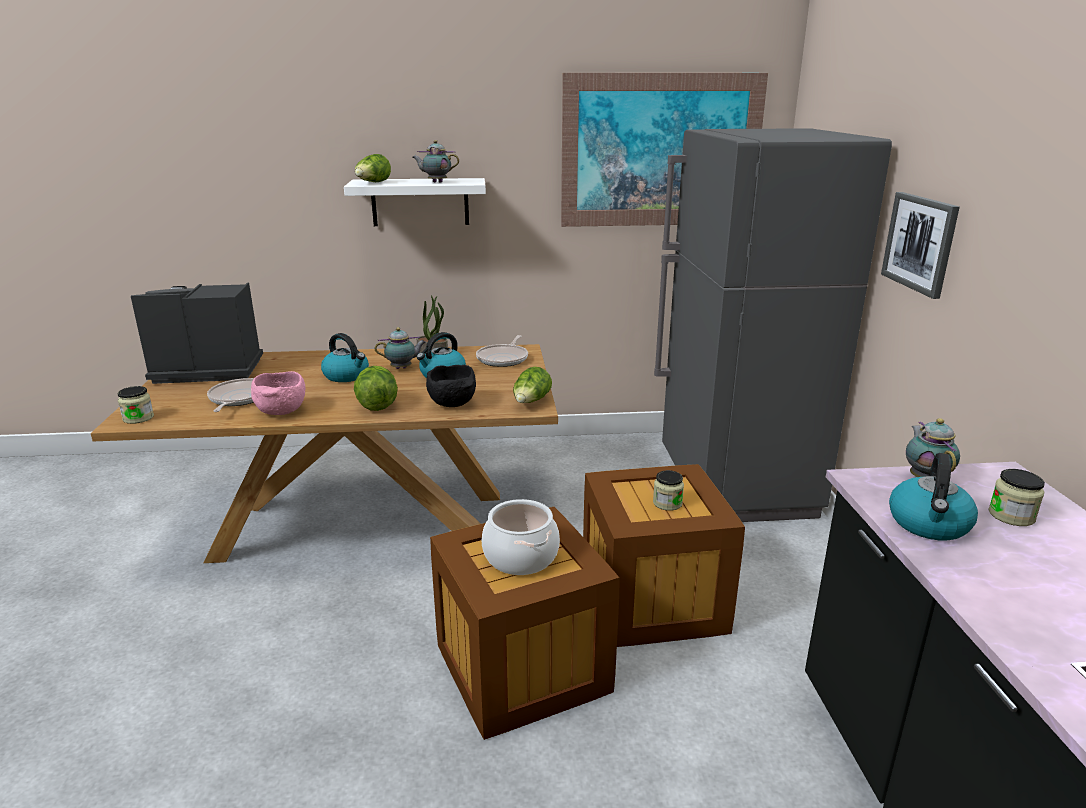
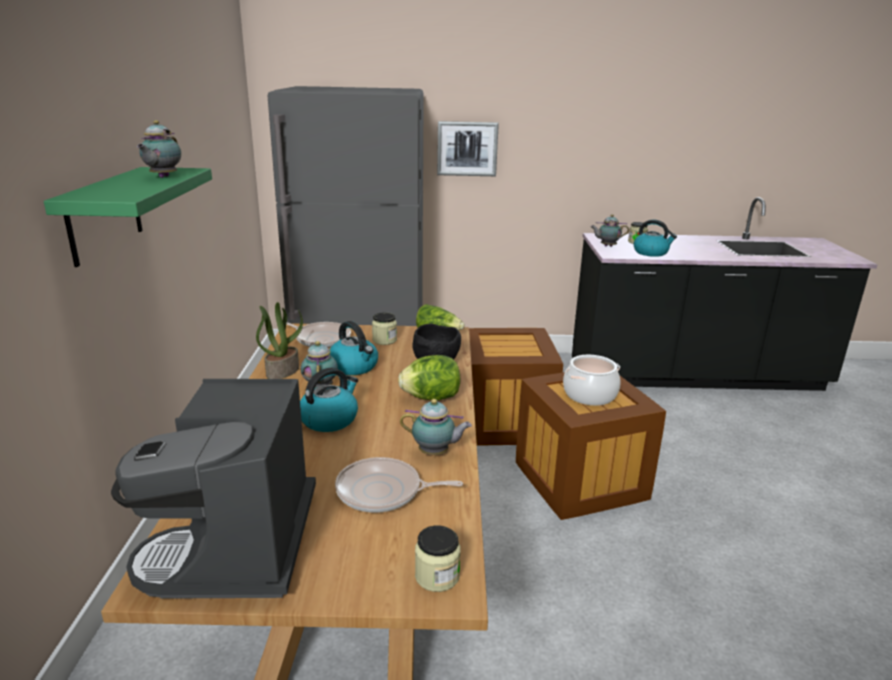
camera: 85 degrees left, 0 degrees up
pink bowl [251,371,306,415] -> teapot [400,399,472,455]
white shelf [344,178,486,226] -> green shelf [44,167,212,267]
lettuce [355,154,391,182] -> none
picture [561,73,768,227] -> none
jar [653,470,684,511] -> jar moved to [372,312,397,345]

